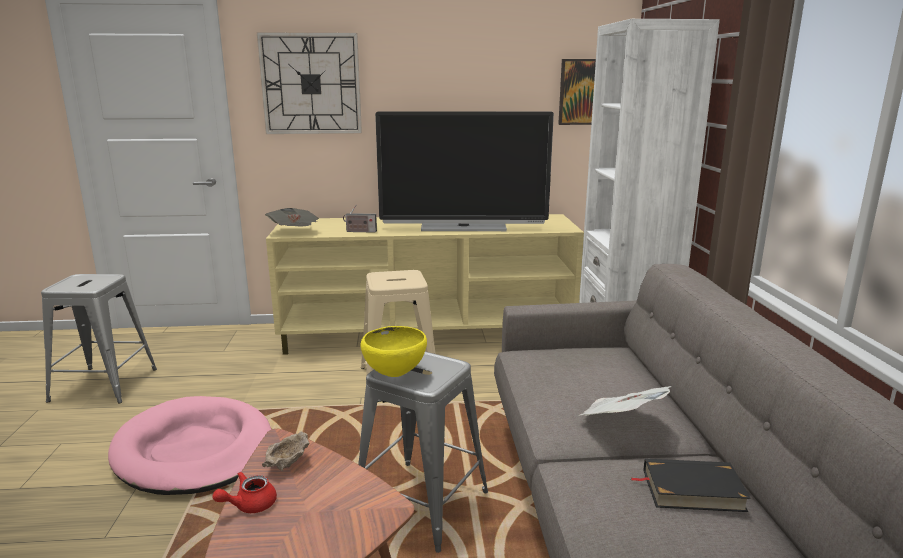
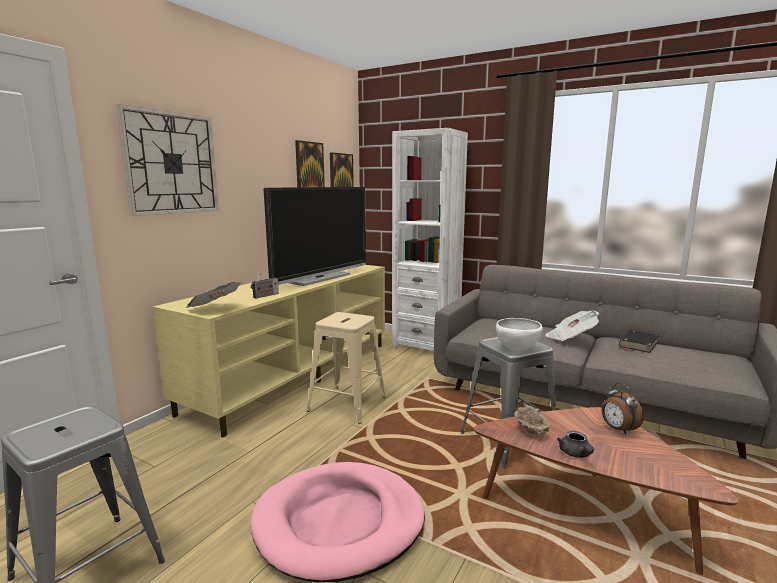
camera: 55 degrees left, 5 degrees down
red teapot [213,472,277,513] -> grey teapot [557,431,594,458]
yellow bowl [360,326,427,377] -> white bowl [496,318,543,351]
none -> picture [295,140,325,187]
none -> alarm clock [602,383,644,435]

